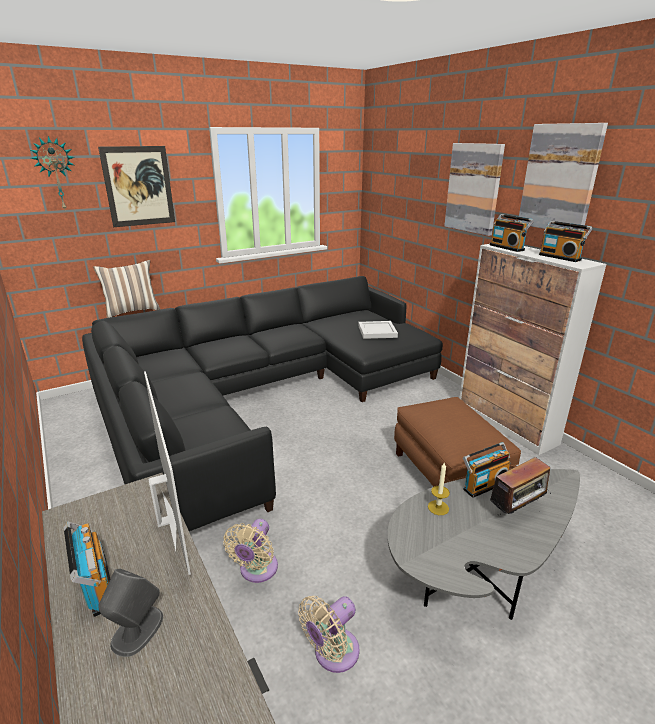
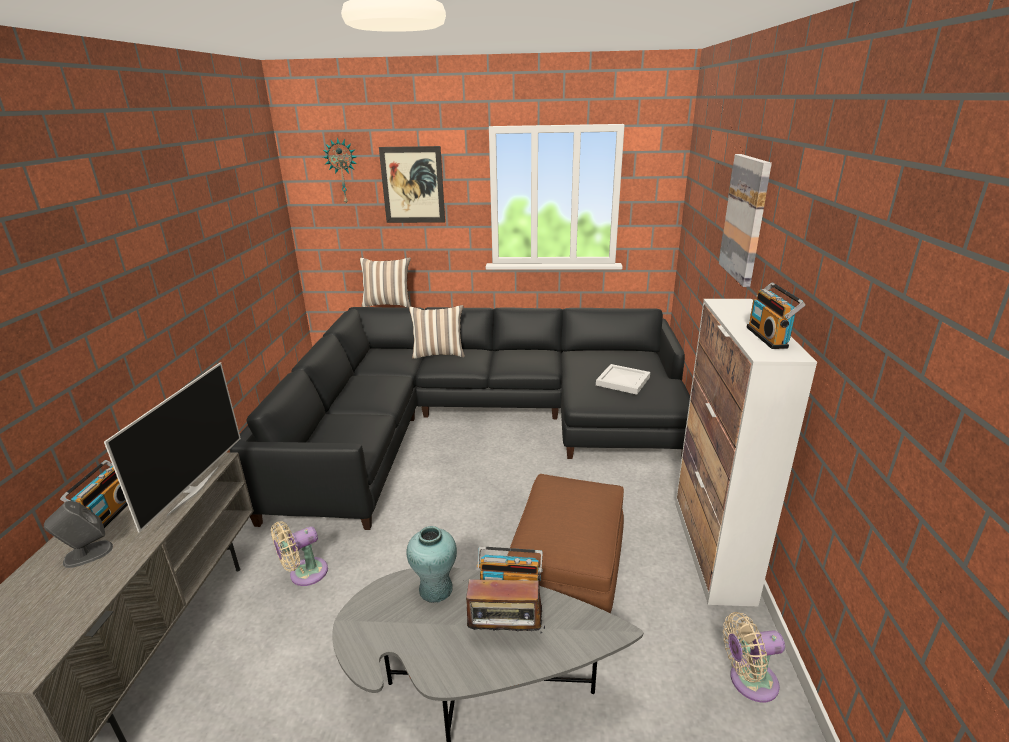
camera: 35 degrees right, 0 degrees up
beige fan [298,596,360,673] -> beige fan moved to [723,612,785,702]
candle [428,463,450,515] -> turquoise vase [406,526,457,603]
radio [490,214,534,252] -> none
picture [518,123,608,231] -> none
none -> pillow [409,305,465,359]

